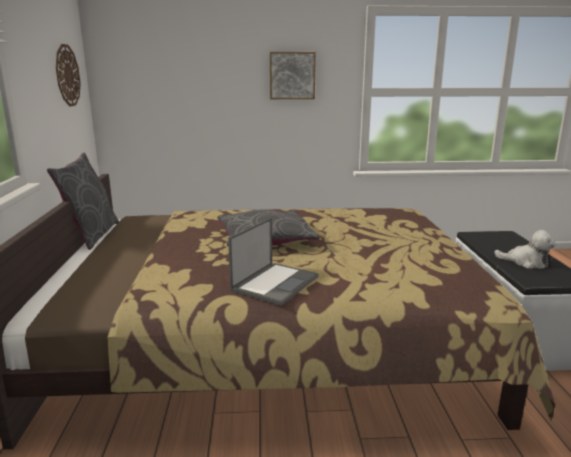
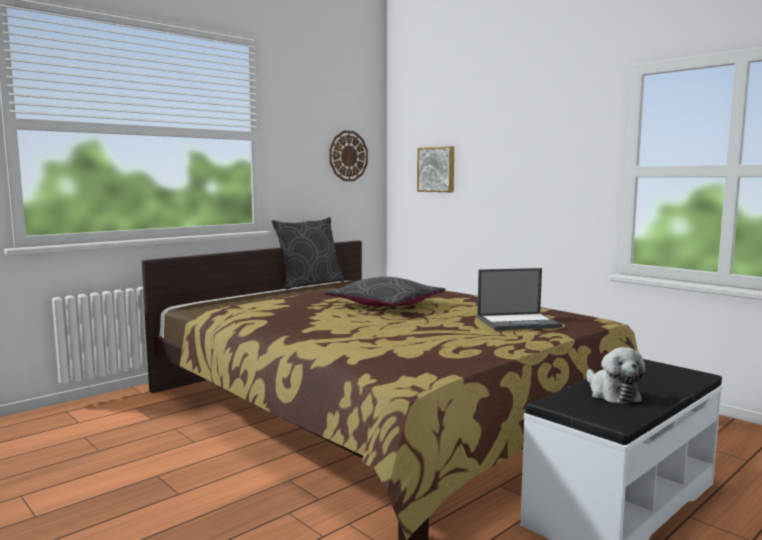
camera: 50 degrees right, 10 degrees down
laptop [228,218,319,305] -> laptop moved to [477,268,562,331]
picture [270,52,316,99] -> picture moved to [417,146,454,192]

